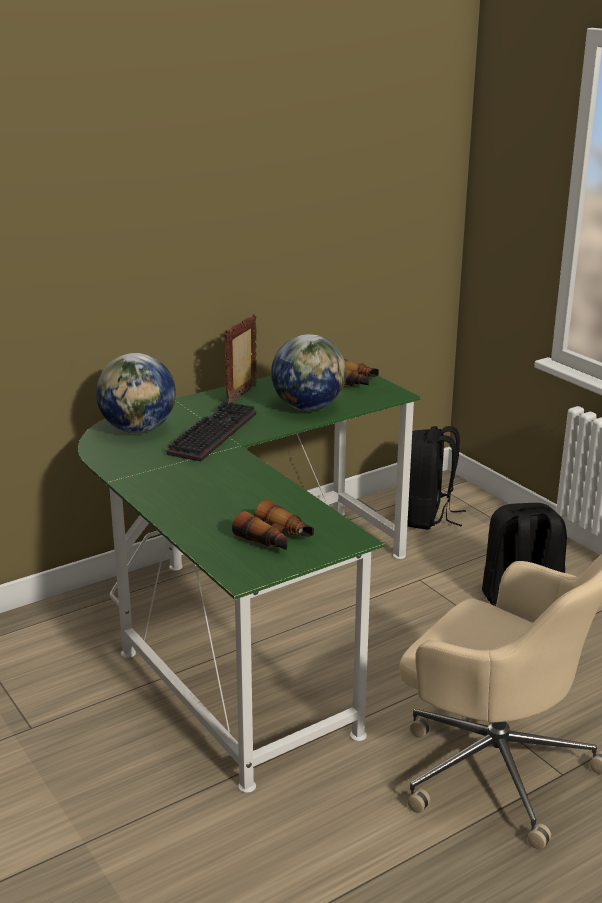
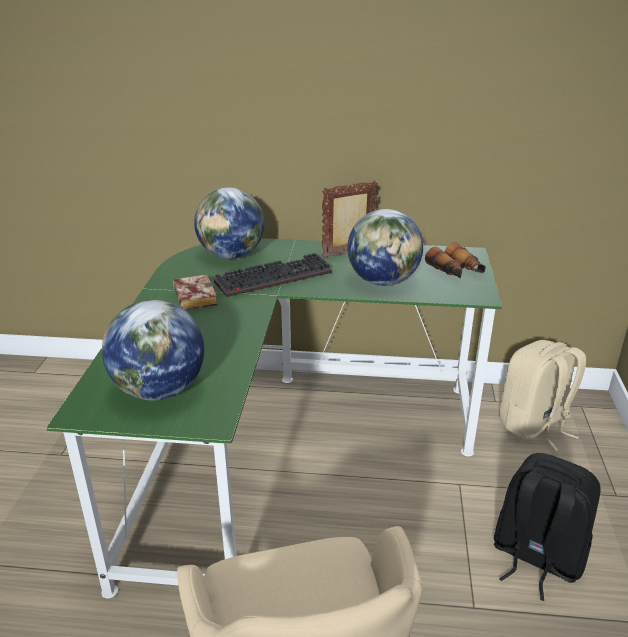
camera: 40 degrees right, 5 degrees up
binoculars [232,500,314,550] -> globe [102,300,204,400]
black backpack [407,426,466,530] -> beige backpack [500,340,586,451]
none -> book [173,274,217,310]

